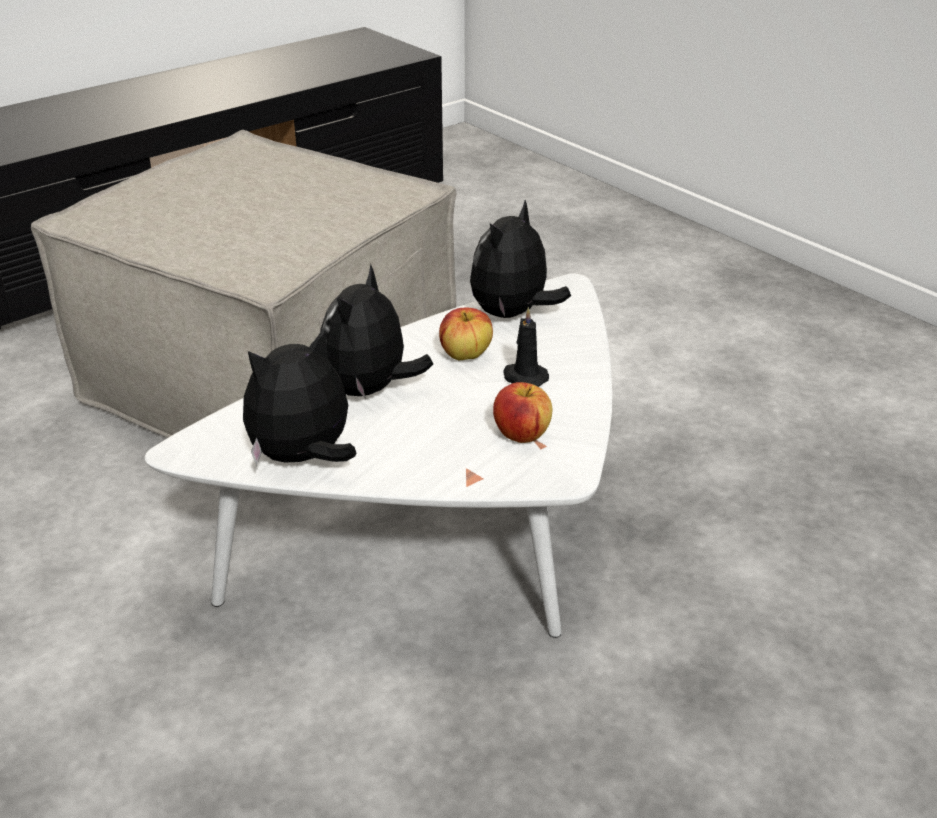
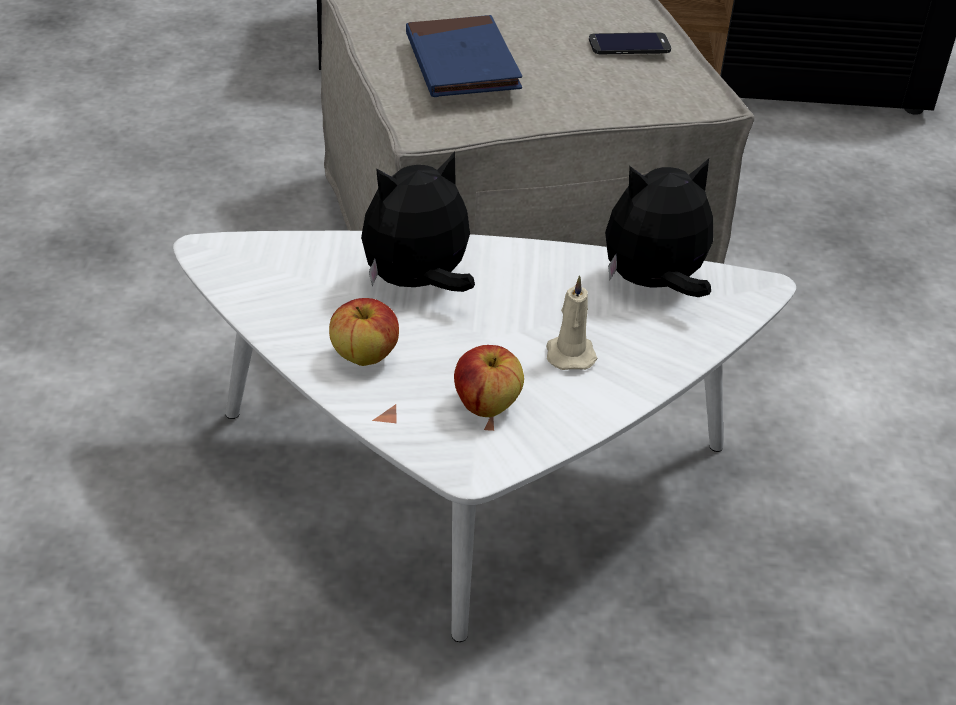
camera: 40 degrees right, 5 degrees up
plush toy [243,328,356,466] -> none
apple [439,308,493,360] -> apple moved to [329,298,399,366]
black candle [503,307,549,387] -> beige candle [546,275,597,370]
none -> blue book [406,15,522,97]
none -> phone [589,32,671,54]

